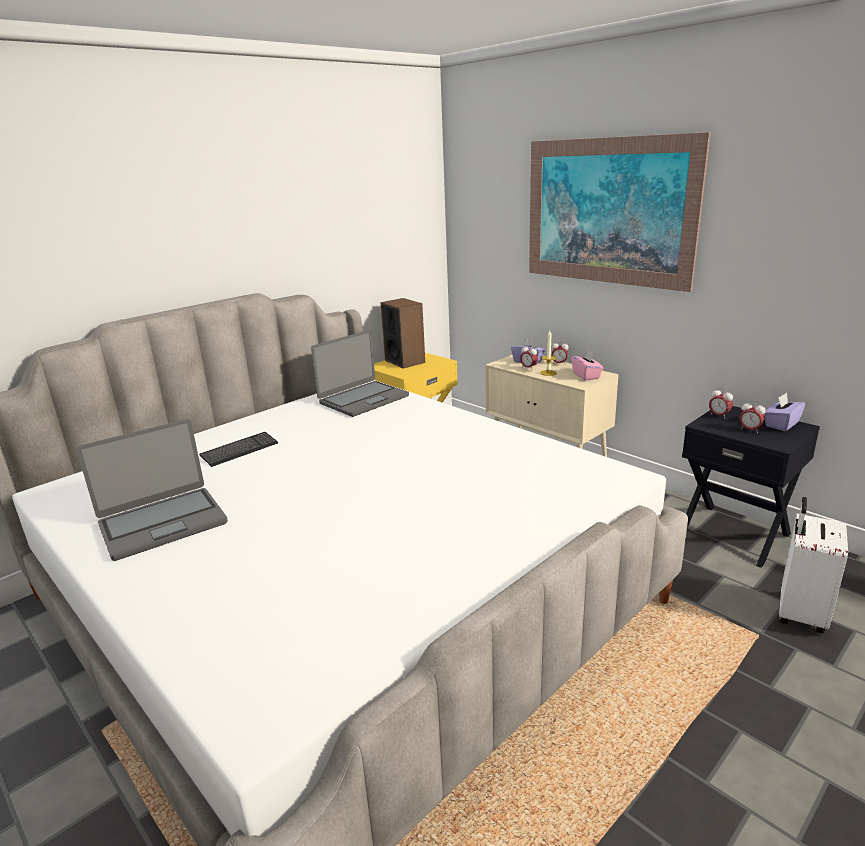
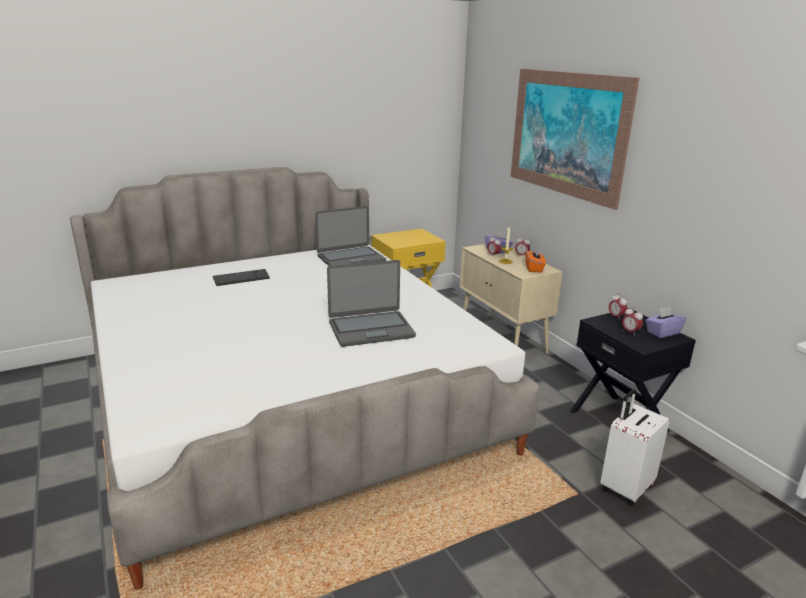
camera: 15 degrees right, 0 degrees up
laptop [77,419,228,561] -> laptop moved to [327,260,416,347]
speaker [380,298,425,369] -> none
pink tissue box [571,350,603,381] -> orange tissue box [525,248,546,272]

